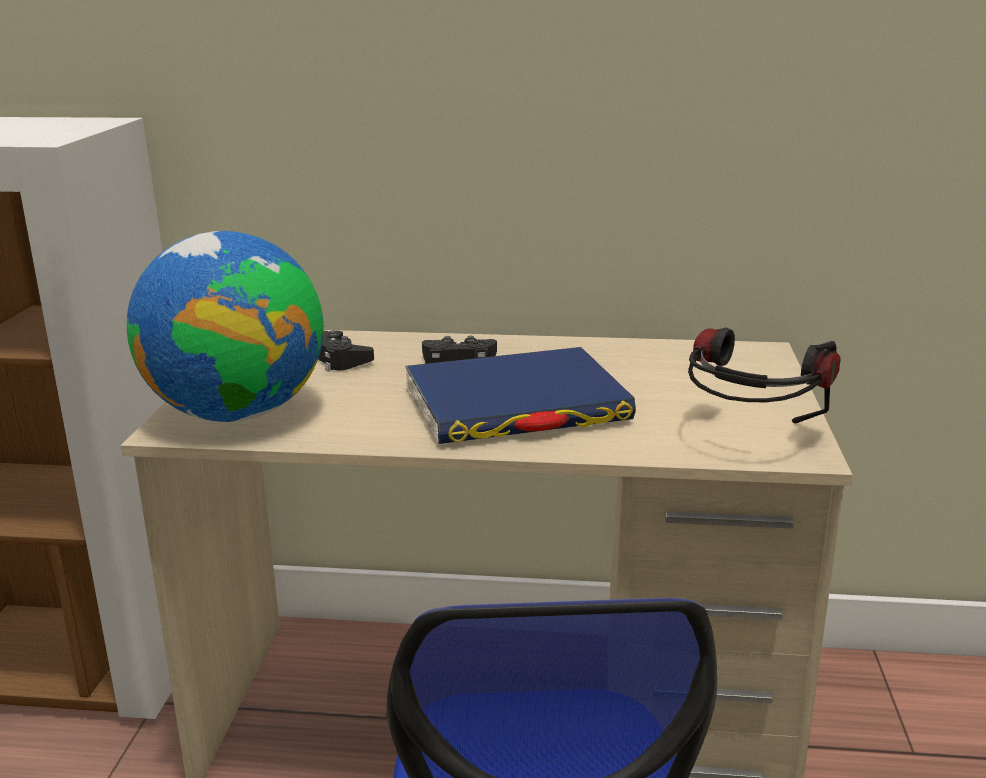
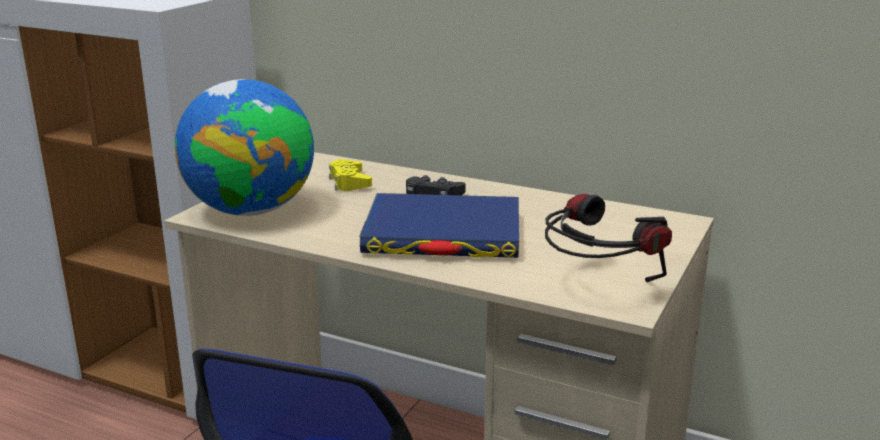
camera: 20 degrees right, 0 degrees up
black game controller [318,330,374,372] -> yellow game controller [329,159,372,191]

